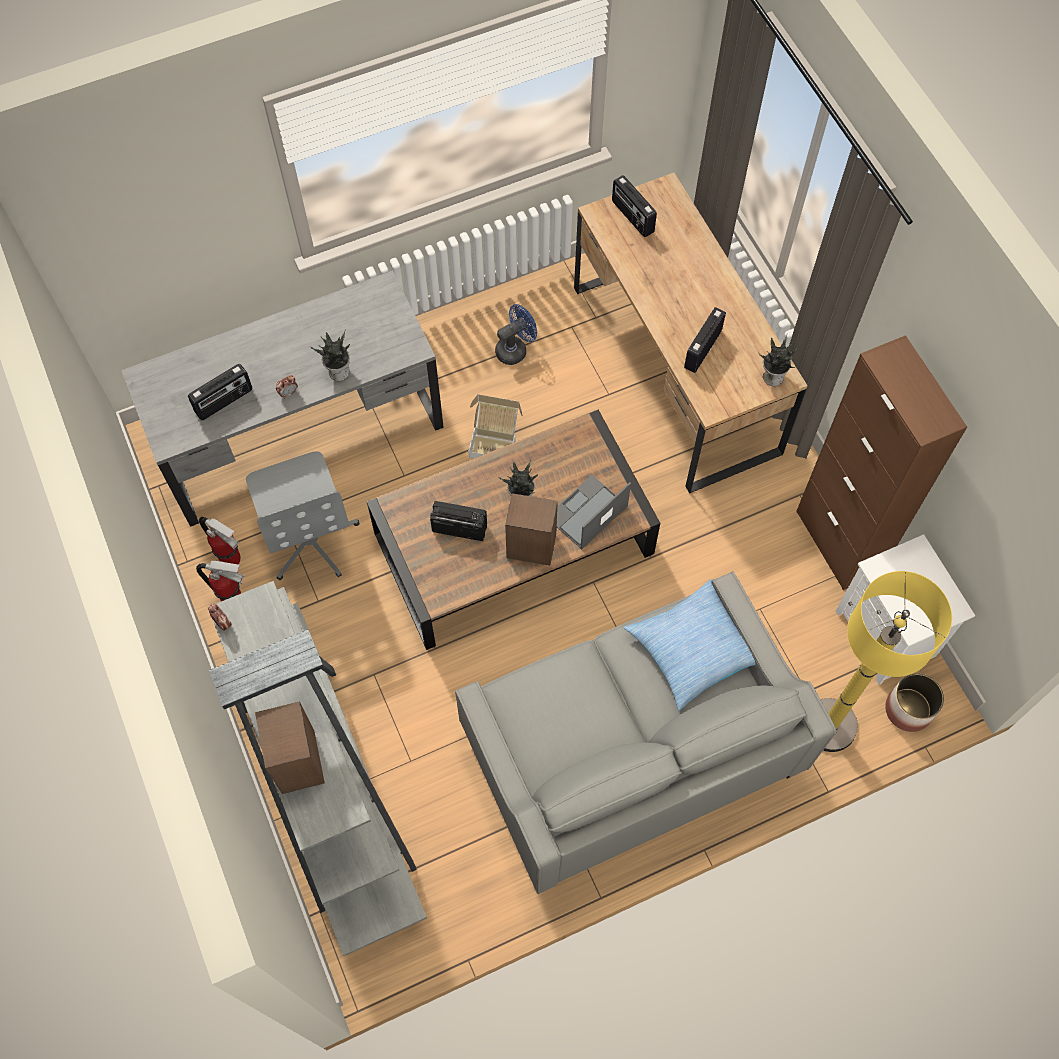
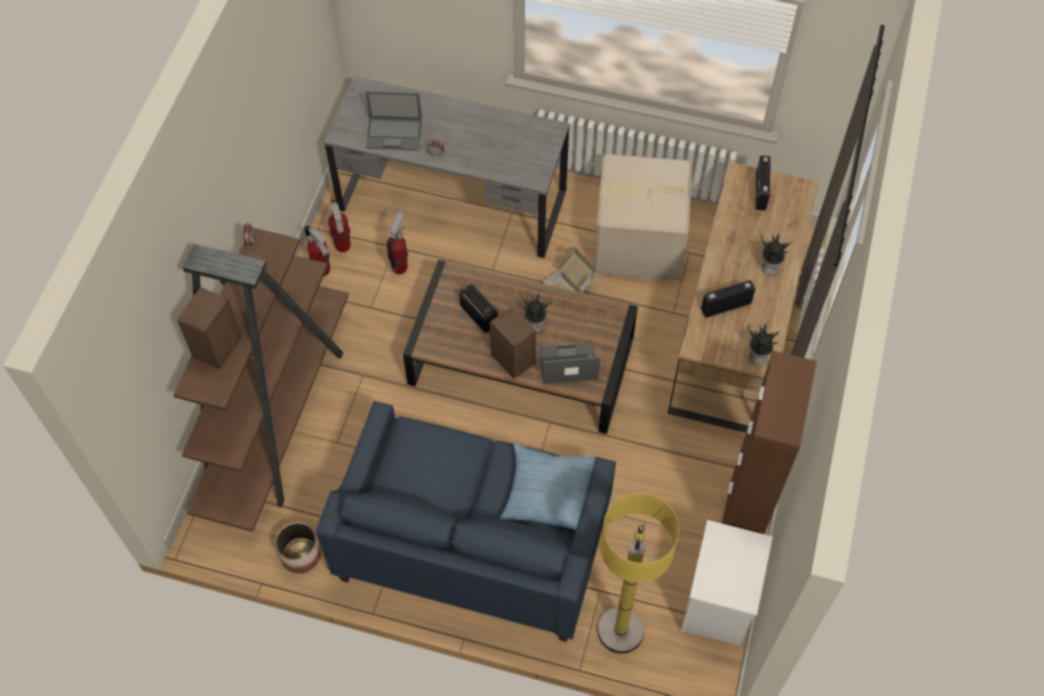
camera: 40 degrees right, 5 degrees down
radio [188,364,252,420] -> laptop [366,91,422,151]
grey bookcase [209,581,427,956] -> brown bookcase [173,228,349,532]
grey office chair [246,451,360,580] -> fire extinguisher [387,211,408,274]
potted plant [311,330,350,381] -> potted plant moved to [761,233,794,275]
grey sofa [455,571,836,894] -> blue sofa [316,401,616,642]
blue fan [495,304,537,365] -> cardboard box [594,154,692,280]
planter [885,673,944,732] -> planter moved to [275,522,321,573]

